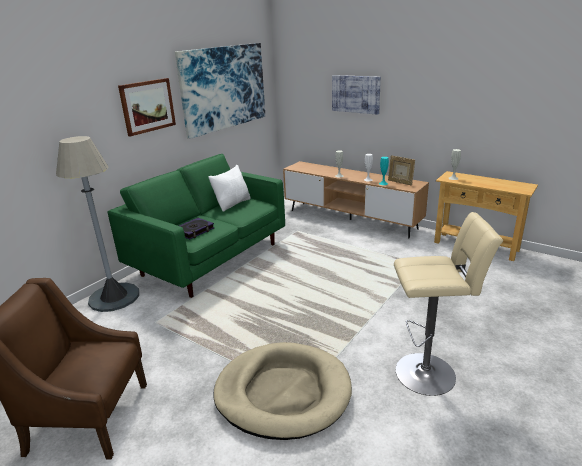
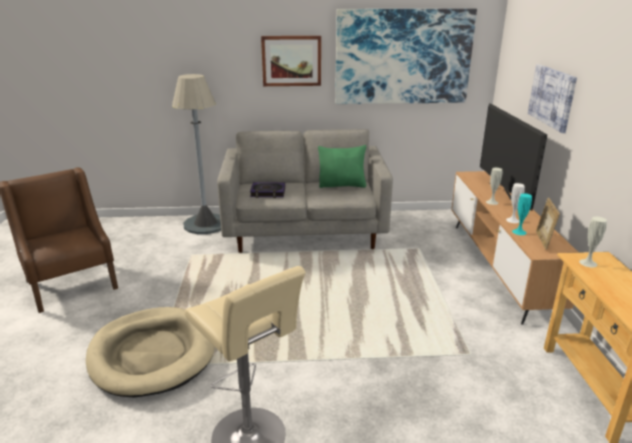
camera: 50 degrees right, 0 degrees up
green sofa [108,154,285,298] -> grey sofa [217,129,393,253]
white pillow [208,165,251,212] -> green pillow [318,145,366,188]
none -> television [480,103,547,211]

